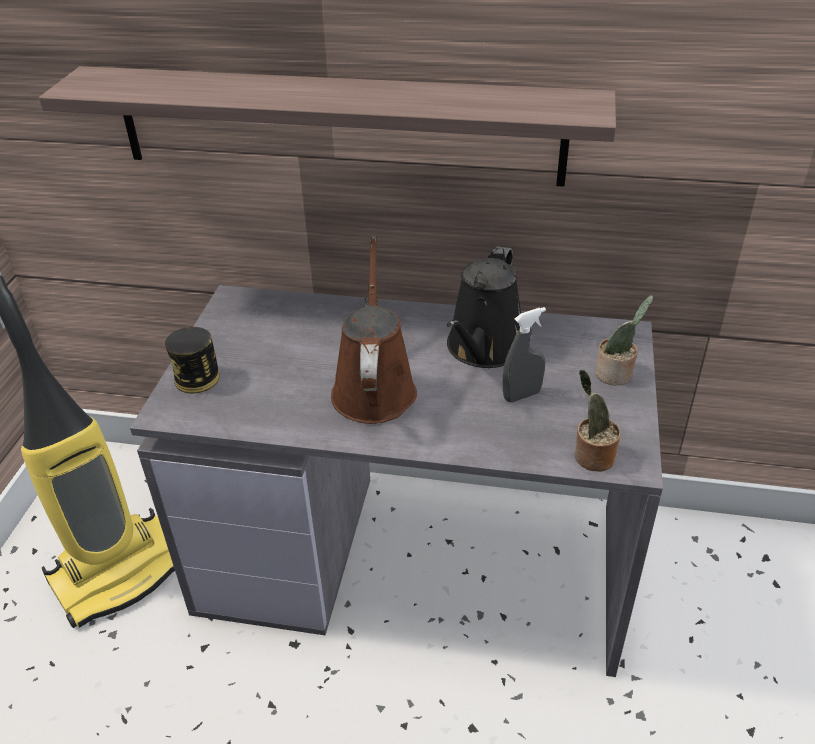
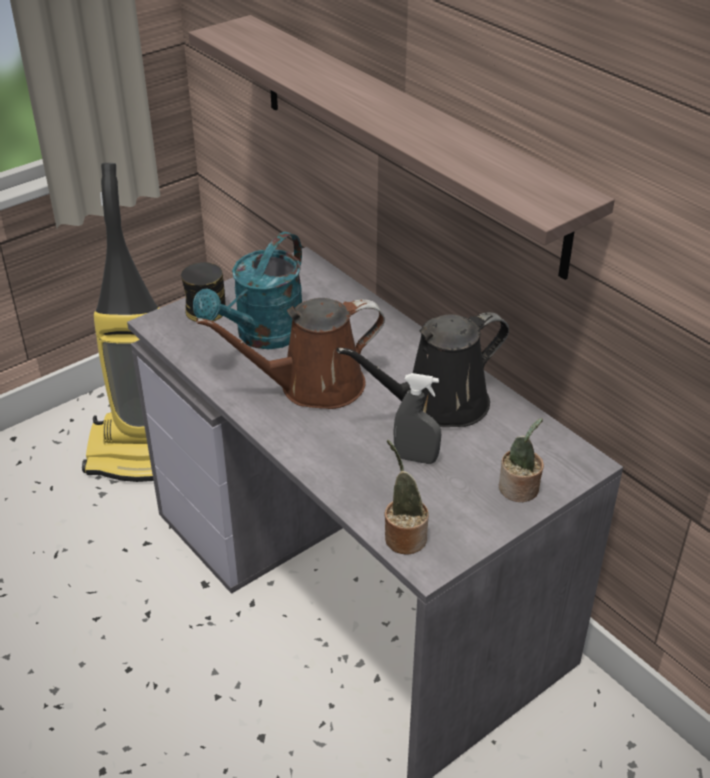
camera: 40 degrees right, 0 degrees up
brown watering can [331,236,417,424] -> brown watering can turned 150 degrees counterclockwise [196,298,385,409]
none -> turquoise watering can [193,232,302,349]

